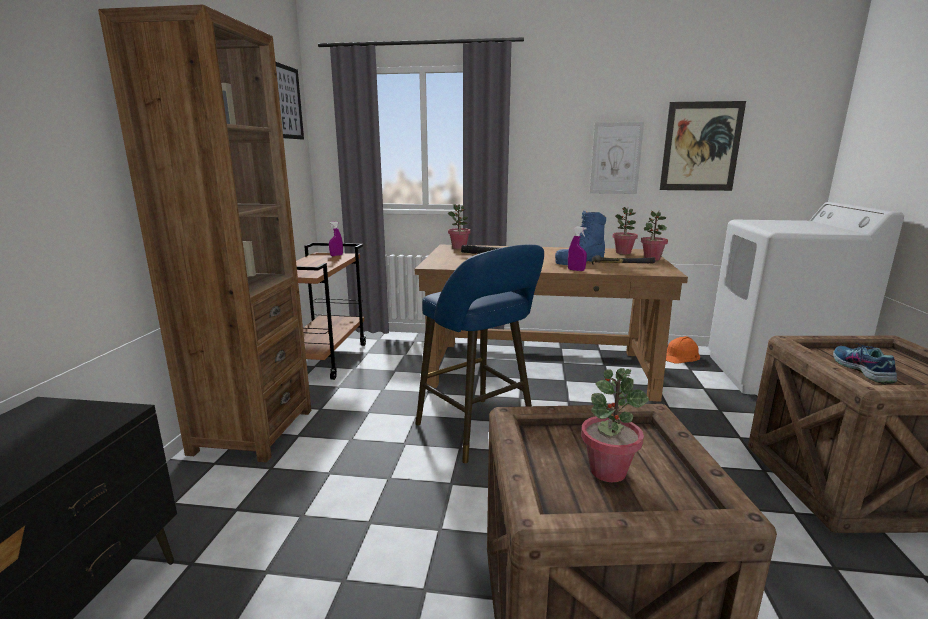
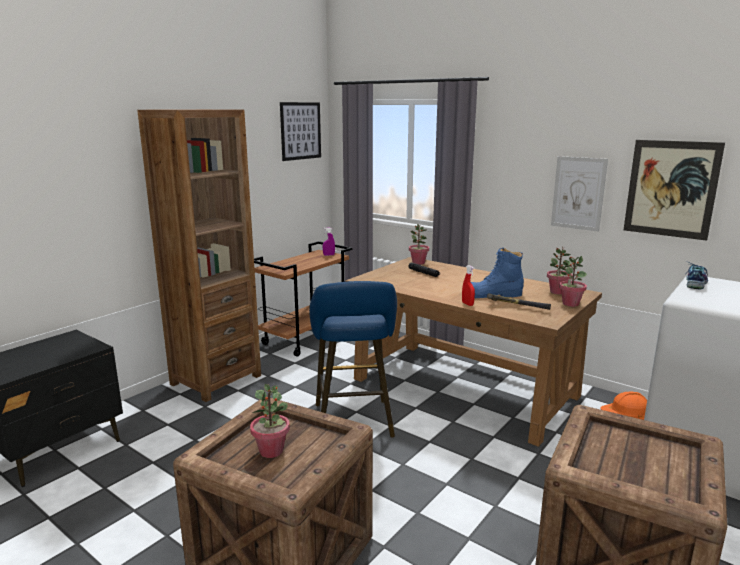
camera: 30 degrees right, 0 degrees up
purple spray bottle [568,227,587,271] -> red spray bottle [462,265,475,306]
shoe [833,343,897,384] -> shoe moved to [686,262,708,289]

